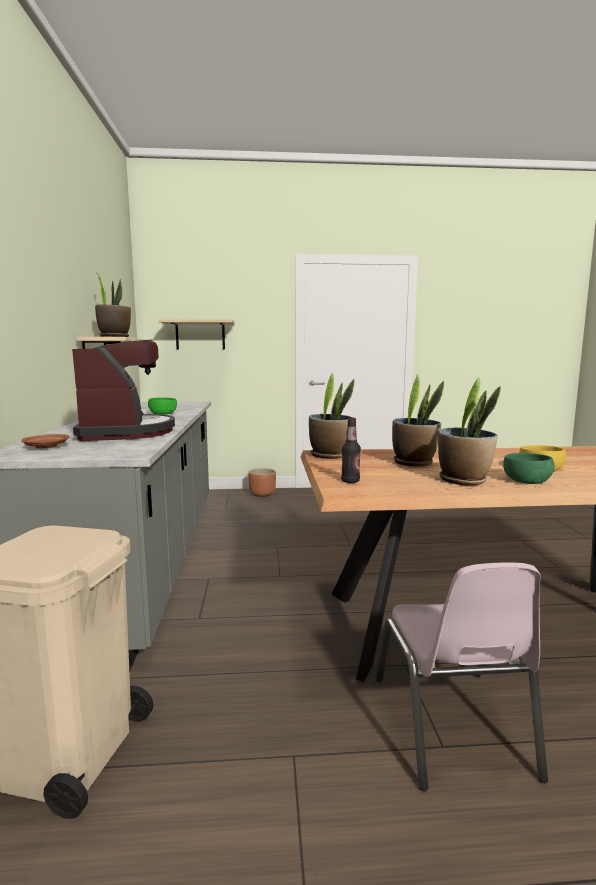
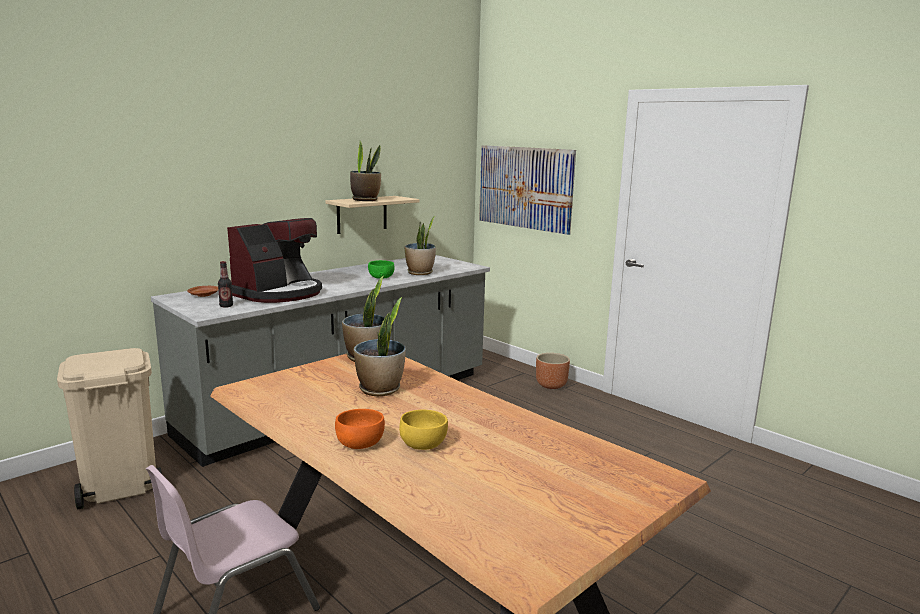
camera: 50 degrees right, 5 degrees up
beige shelf [158,319,234,349] -> picture [479,145,576,235]
bottle [341,418,361,483] -> bottle moved to [218,261,233,308]
potted plant [438,377,501,486] -> potted plant moved to [404,216,436,275]
green bowl [503,453,555,484] -> orange bowl [335,409,385,449]

